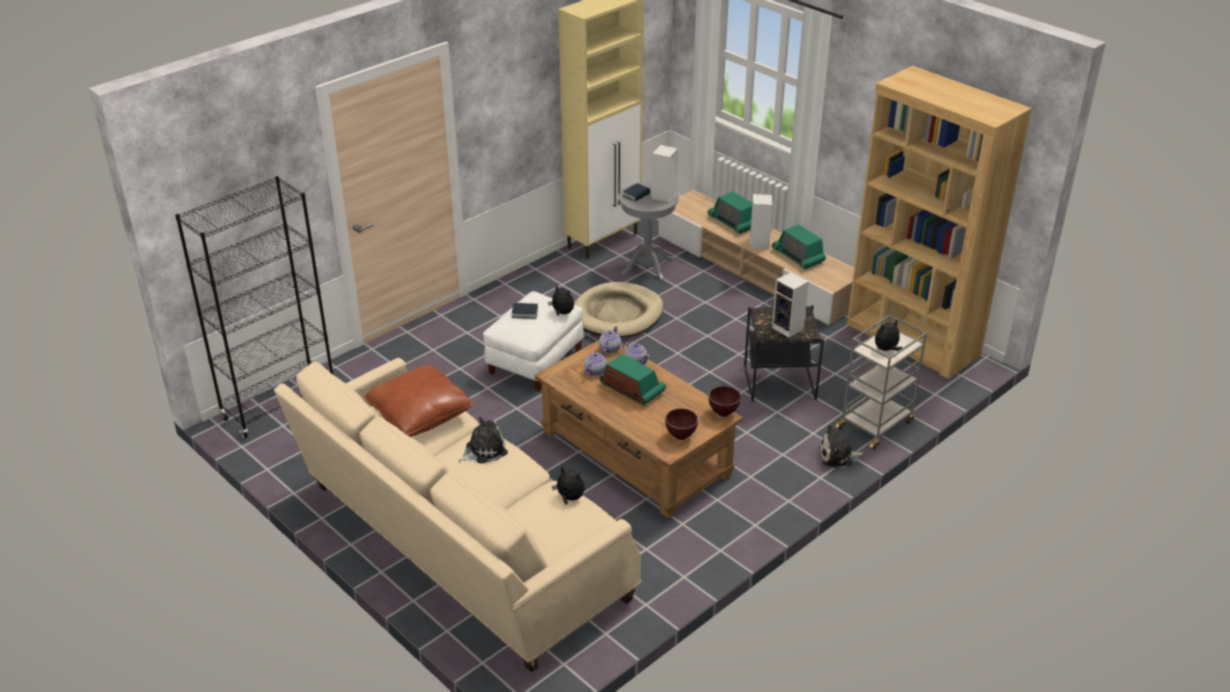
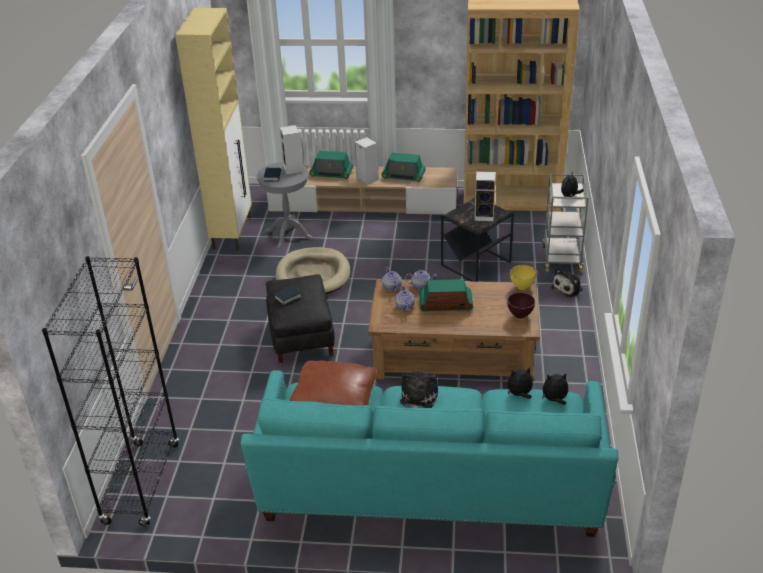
camera: 40 degrees left, 0 degrees up
beige sofa [274,358,641,672] -> turquoise sofa [241,370,618,537]
white ottoman [483,291,584,392] -> black ottoman [266,274,335,363]
plush toy [548,285,574,316] -> plush toy moved to [542,373,568,405]
brown bowl [709,386,741,417] -> yellow bowl [510,265,537,290]

